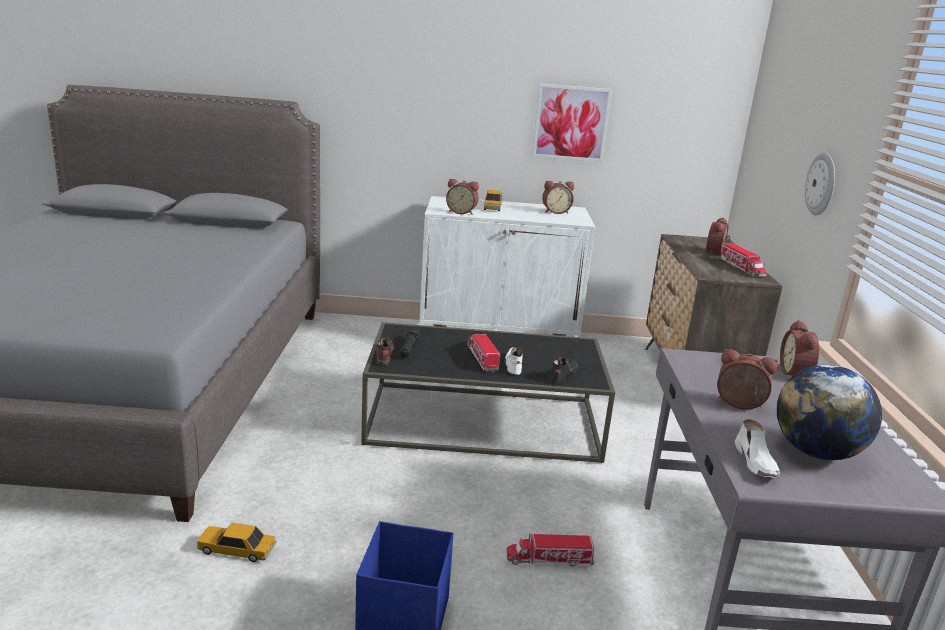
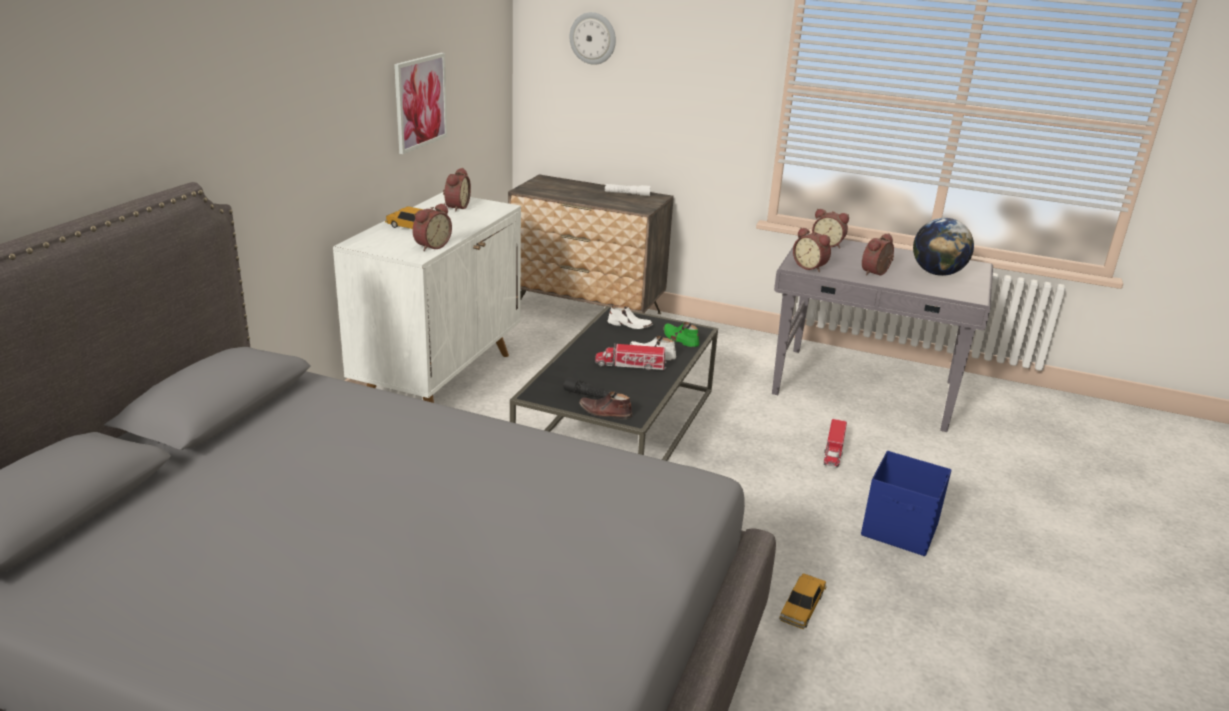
camera: 70 degrees left, 5 degrees up
black shoe [549,357,578,384] -> green shoe [663,322,699,347]
alarm clock [706,218,731,255] -> alarm clock moved to [793,227,831,272]
toy truck [720,244,767,277] -> white flashlight [605,184,651,196]
white shoe [735,419,781,478] -> white shoe moved to [607,305,653,329]
wall clock [805,153,835,215] -> wall clock moved to [569,12,616,65]

